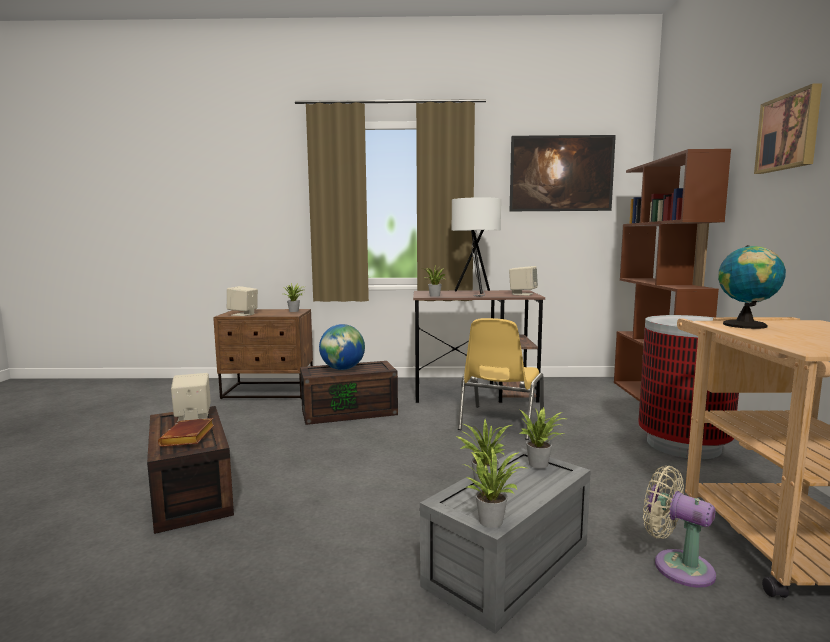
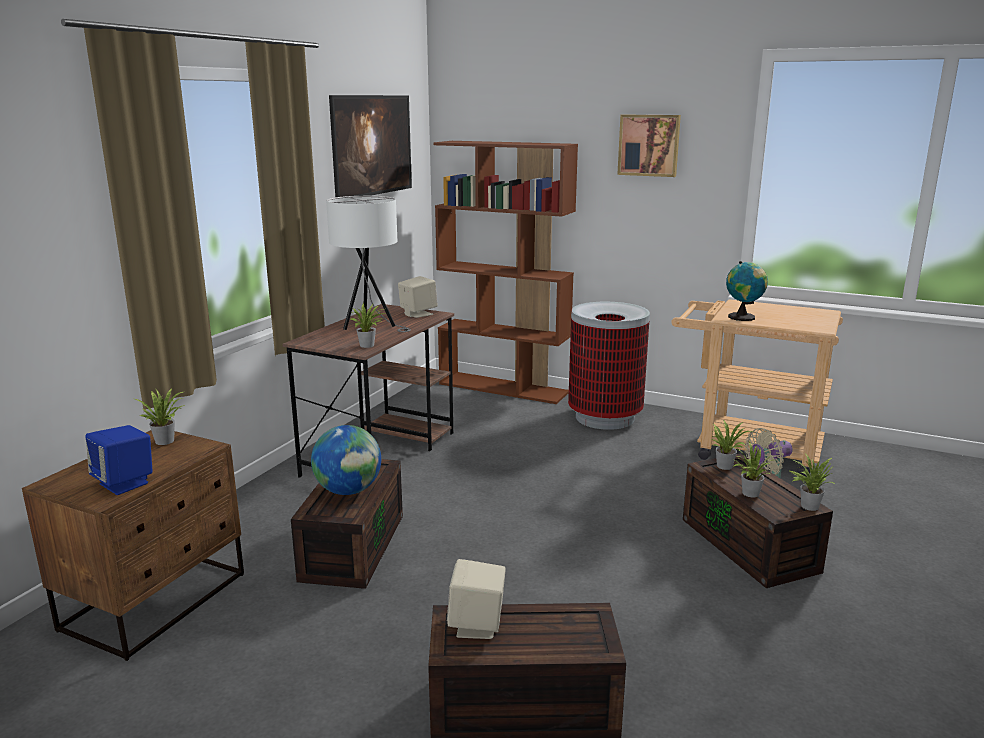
camera: 65 degrees left, 10 degrees up
brown book [158,418,215,447] -> none
beige speaker [227,286,258,316] -> blue speaker [85,425,152,495]
grey storage box [420,448,591,634] -> brown storage box [683,454,833,588]
yellow chair [458,318,544,440] -> none

